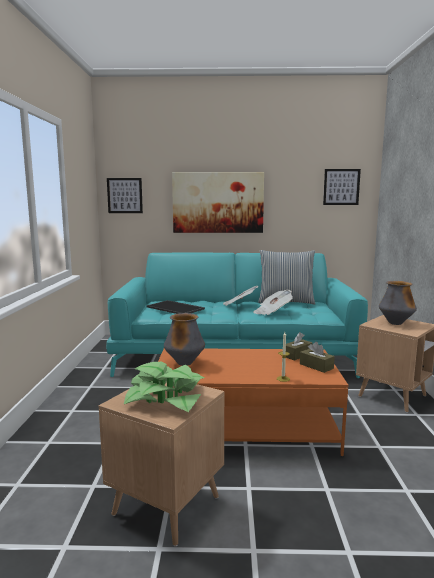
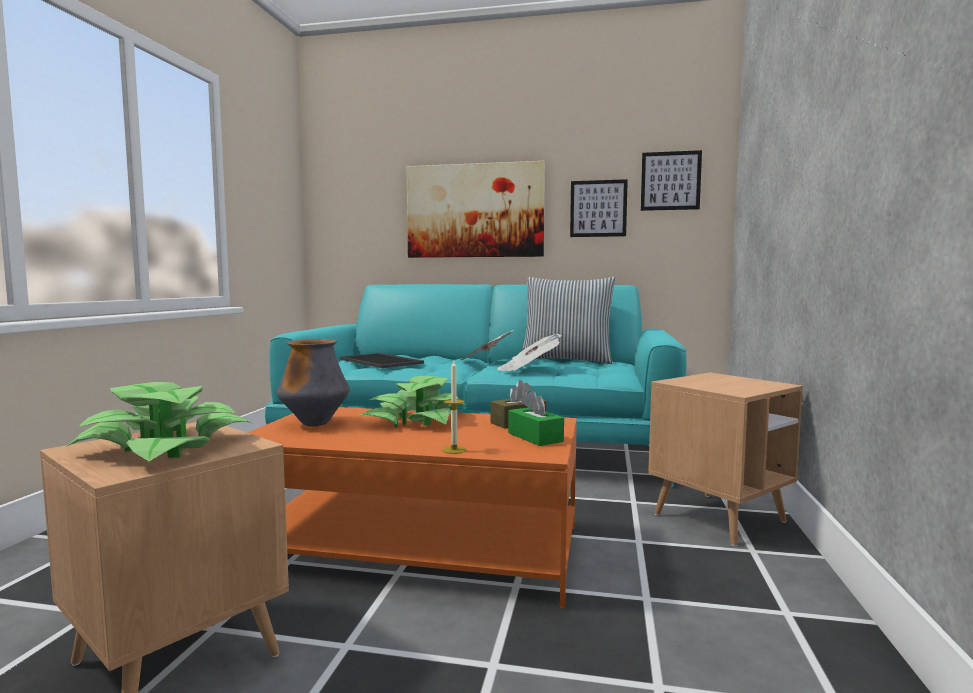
camera: 10 degrees right, 5 degrees down
picture [107,178,143,213] -> picture moved to [570,179,628,237]
brown tissue box [300,342,335,373] -> green tissue box [508,390,564,446]
vase [379,281,417,325] -> none
none -> potted plant [360,376,468,427]

